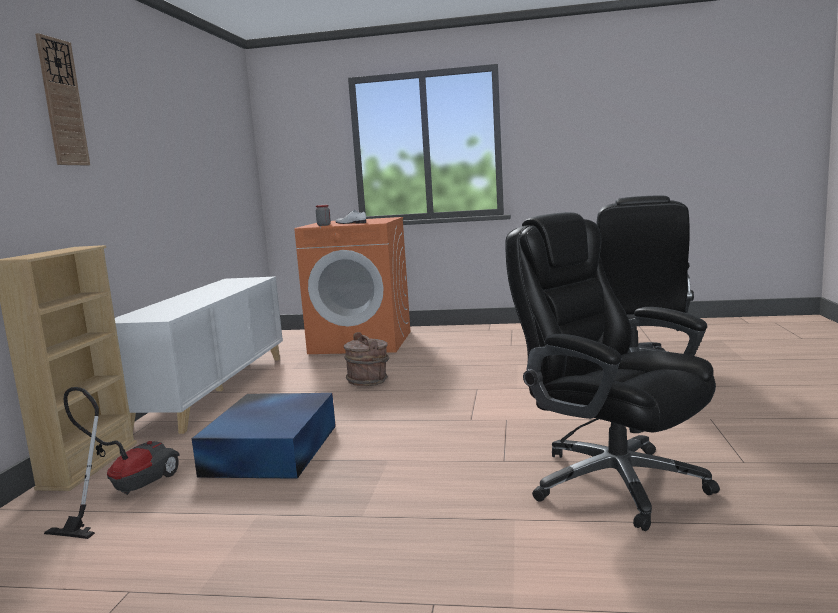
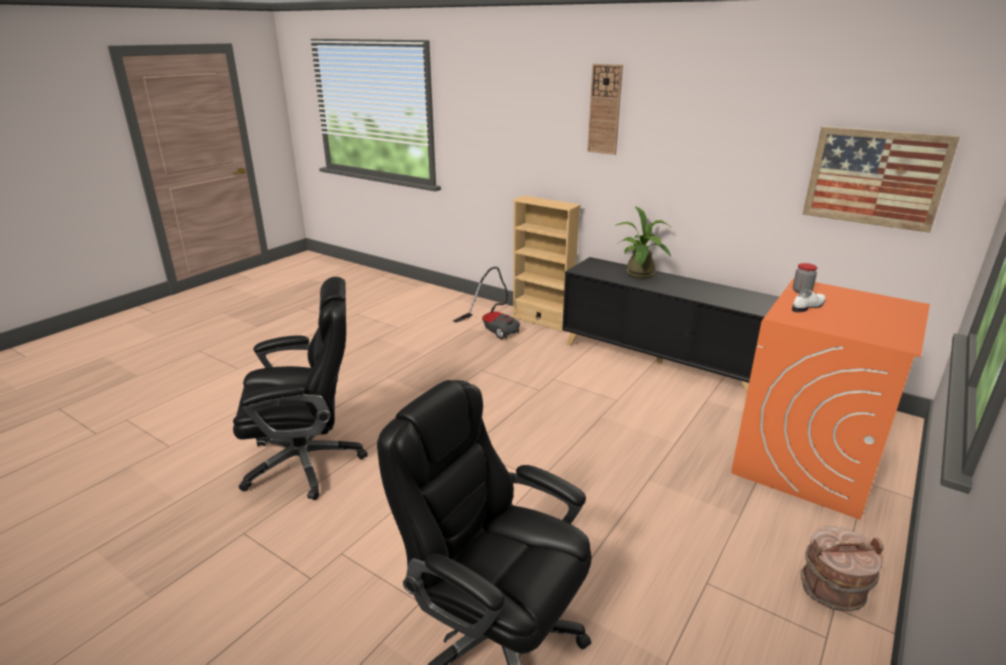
camera: 115 degrees right, 15 degrees up
white cabinet [115,276,283,434] -> black cabinet [562,257,779,396]
blue storage box [191,393,336,479] -> none
brown bucket [344,332,390,386] -> brown bucket moved to [800,526,884,611]
none -> potted plant [616,207,673,278]
none -> picture [802,126,960,233]

